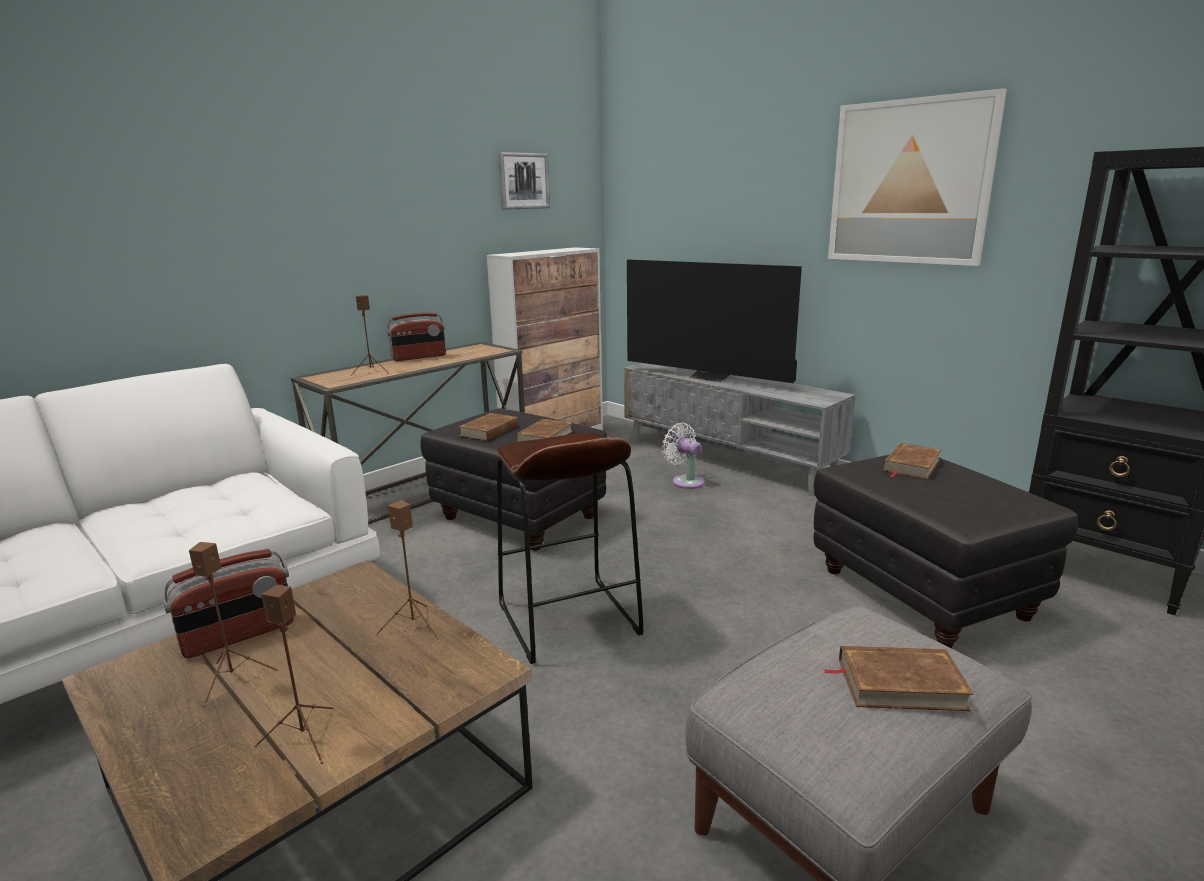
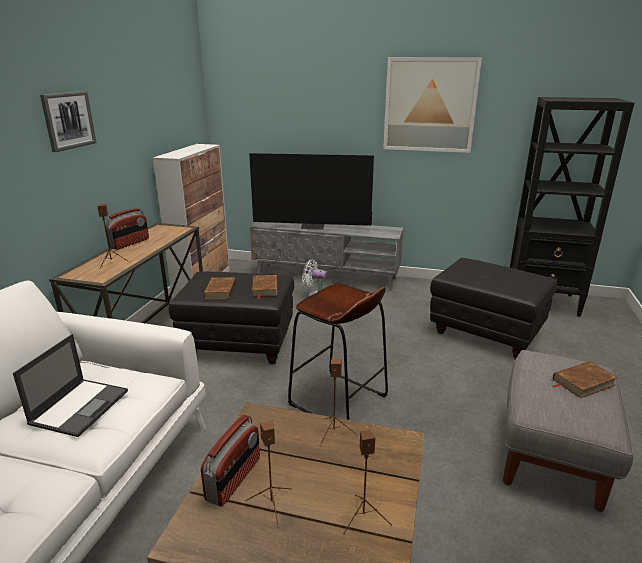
camera: 30 degrees left, 5 degrees up
picture [498,152,550,210] -> picture moved to [40,91,97,152]
brown book [883,443,942,479] -> none
none -> laptop [13,334,128,437]

